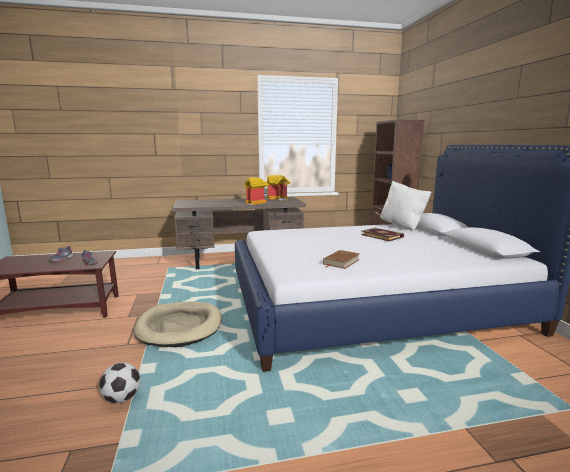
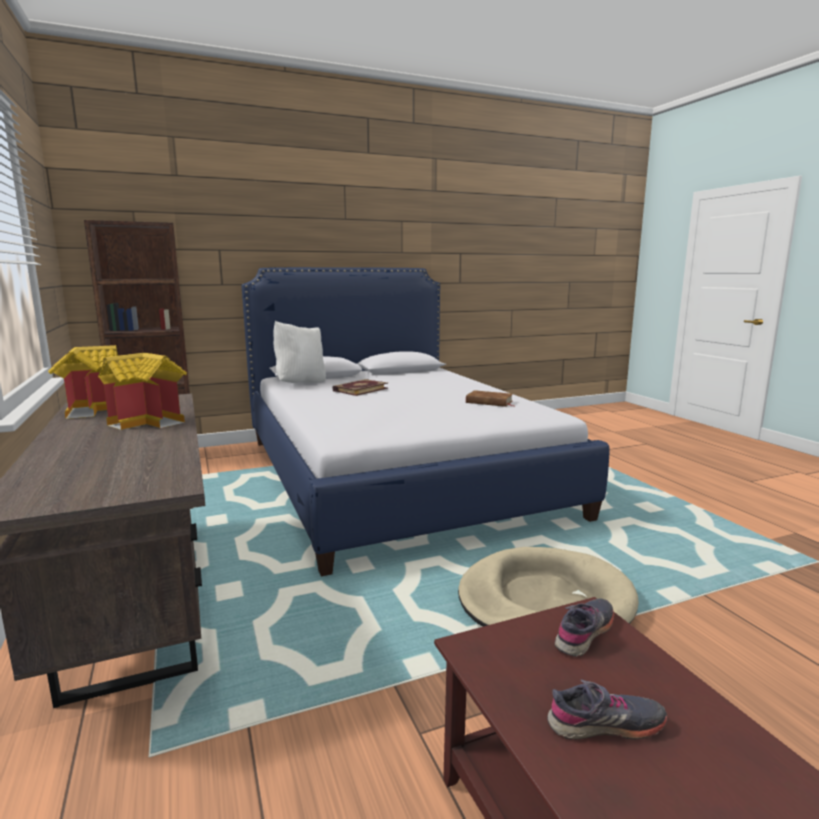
camera: 100 degrees left, 0 degrees up
football [99,362,140,403] -> none

